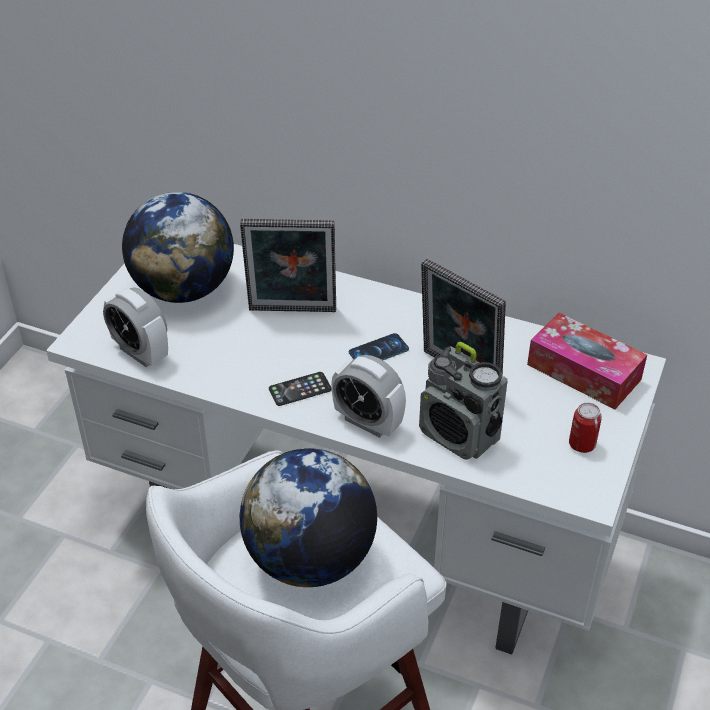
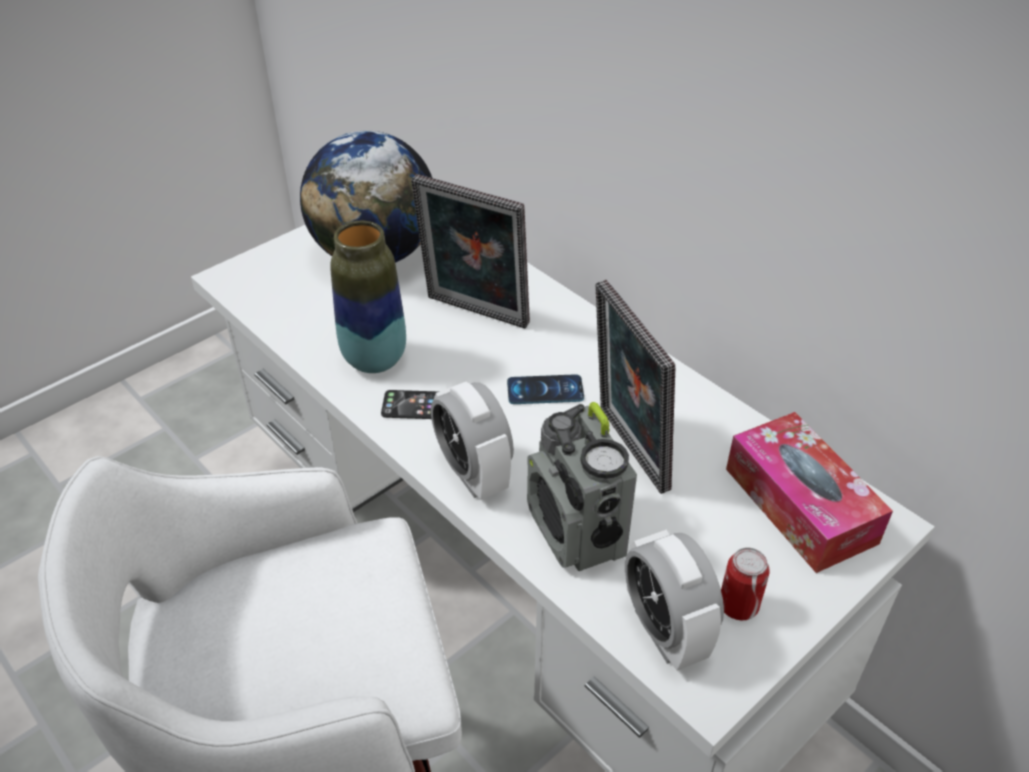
camera: 25 degrees right, 0 degrees up
alarm clock [103,287,168,367] -> alarm clock moved to [625,529,724,671]
globe [240,448,377,587] -> none
none -> vase [330,221,406,373]

